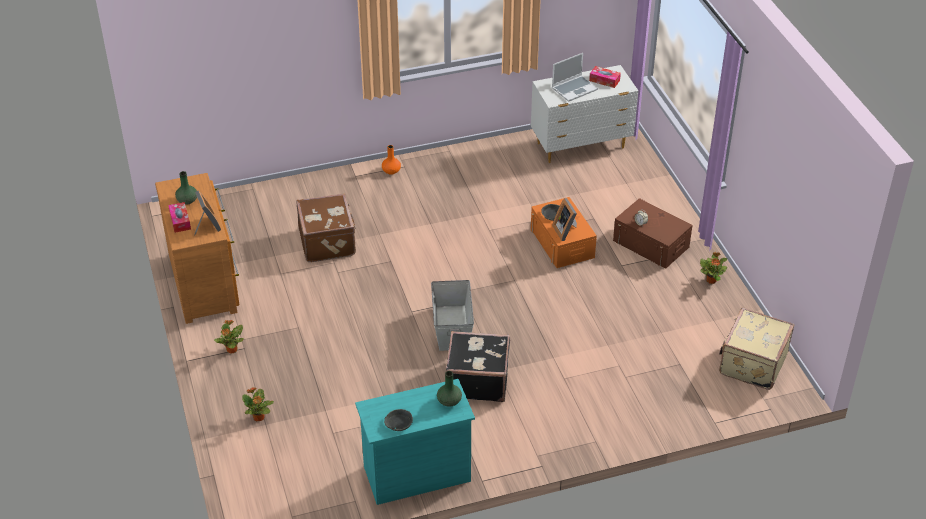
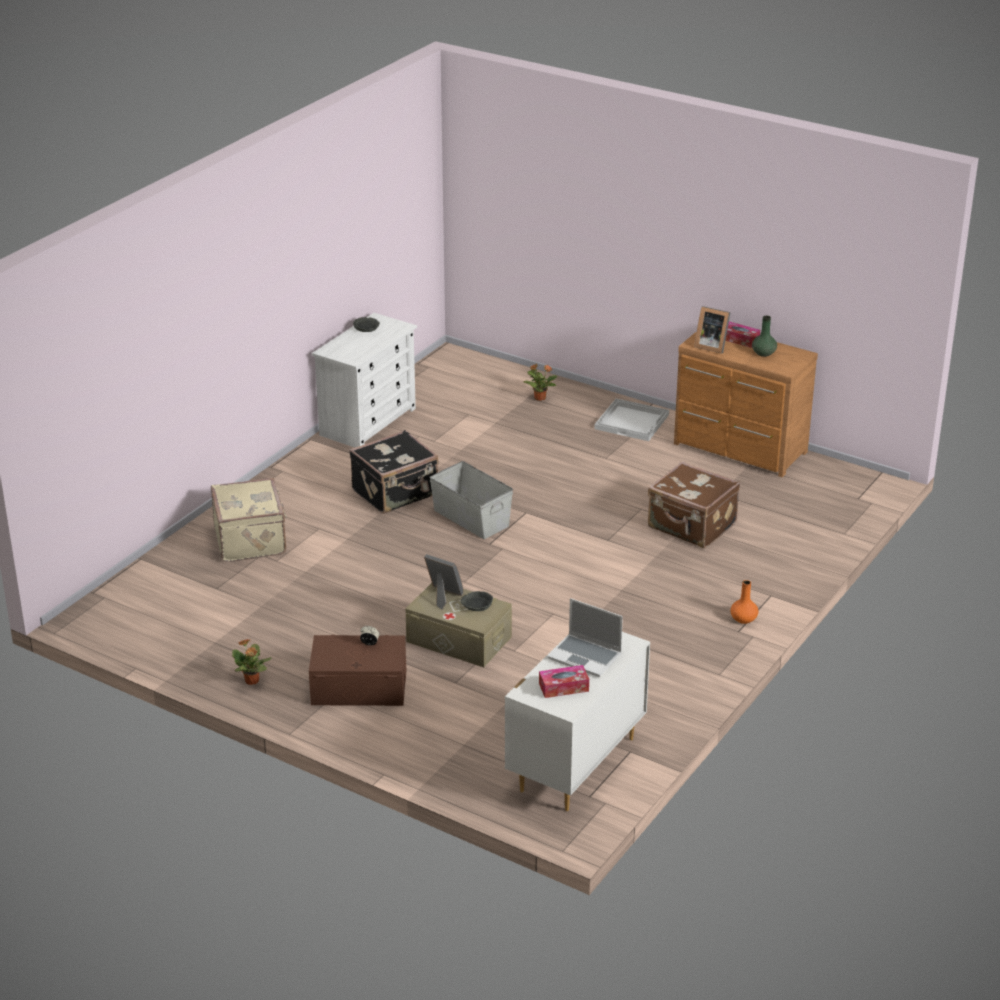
camera: 140 degrees right, 10 degrees down
potted plant [214,320,244,354] -> white tray [594,398,669,441]
turquoise dresser [355,379,475,505] -> white dresser [312,313,417,448]
green vase [437,371,462,407] -> none
orange storage box [531,197,597,268] -> beige storage box [405,583,512,667]
laptop [552,53,598,102] -> laptop turned 75 degrees counterclockwise [548,598,623,677]
beige suitcase [719,307,794,390] -> beige suitcase moved to [211,478,287,562]

